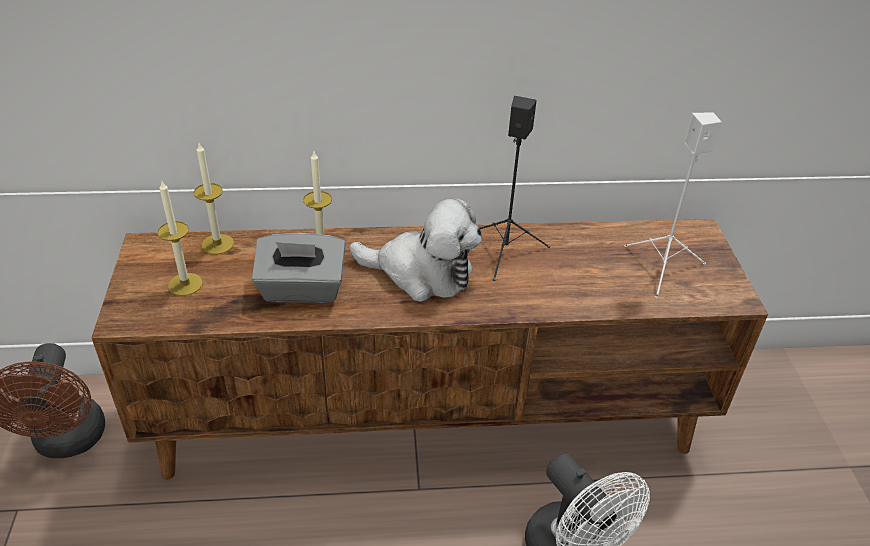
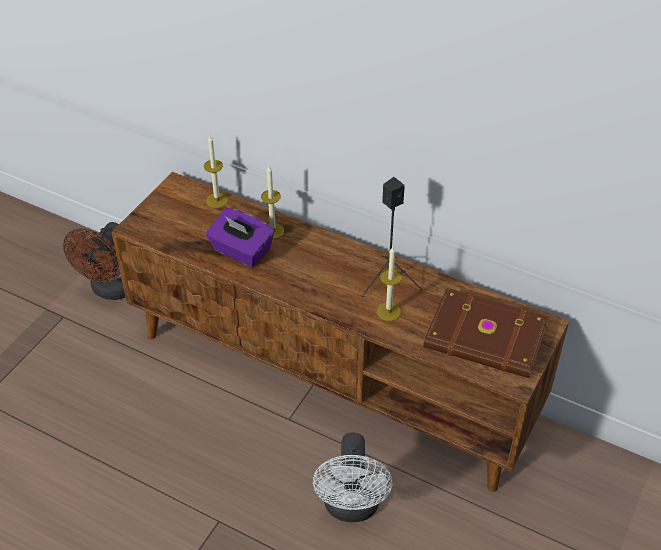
camera: 35 degrees right, 5 degrees up
candle [158,181,203,296] -> candle moved to [377,247,402,321]
grey tissue box [252,233,346,303] -> purple tissue box [206,208,274,267]
plush toy [349,198,482,302] -> none
white speaker [624,112,721,299] -> brown book [423,288,549,378]

